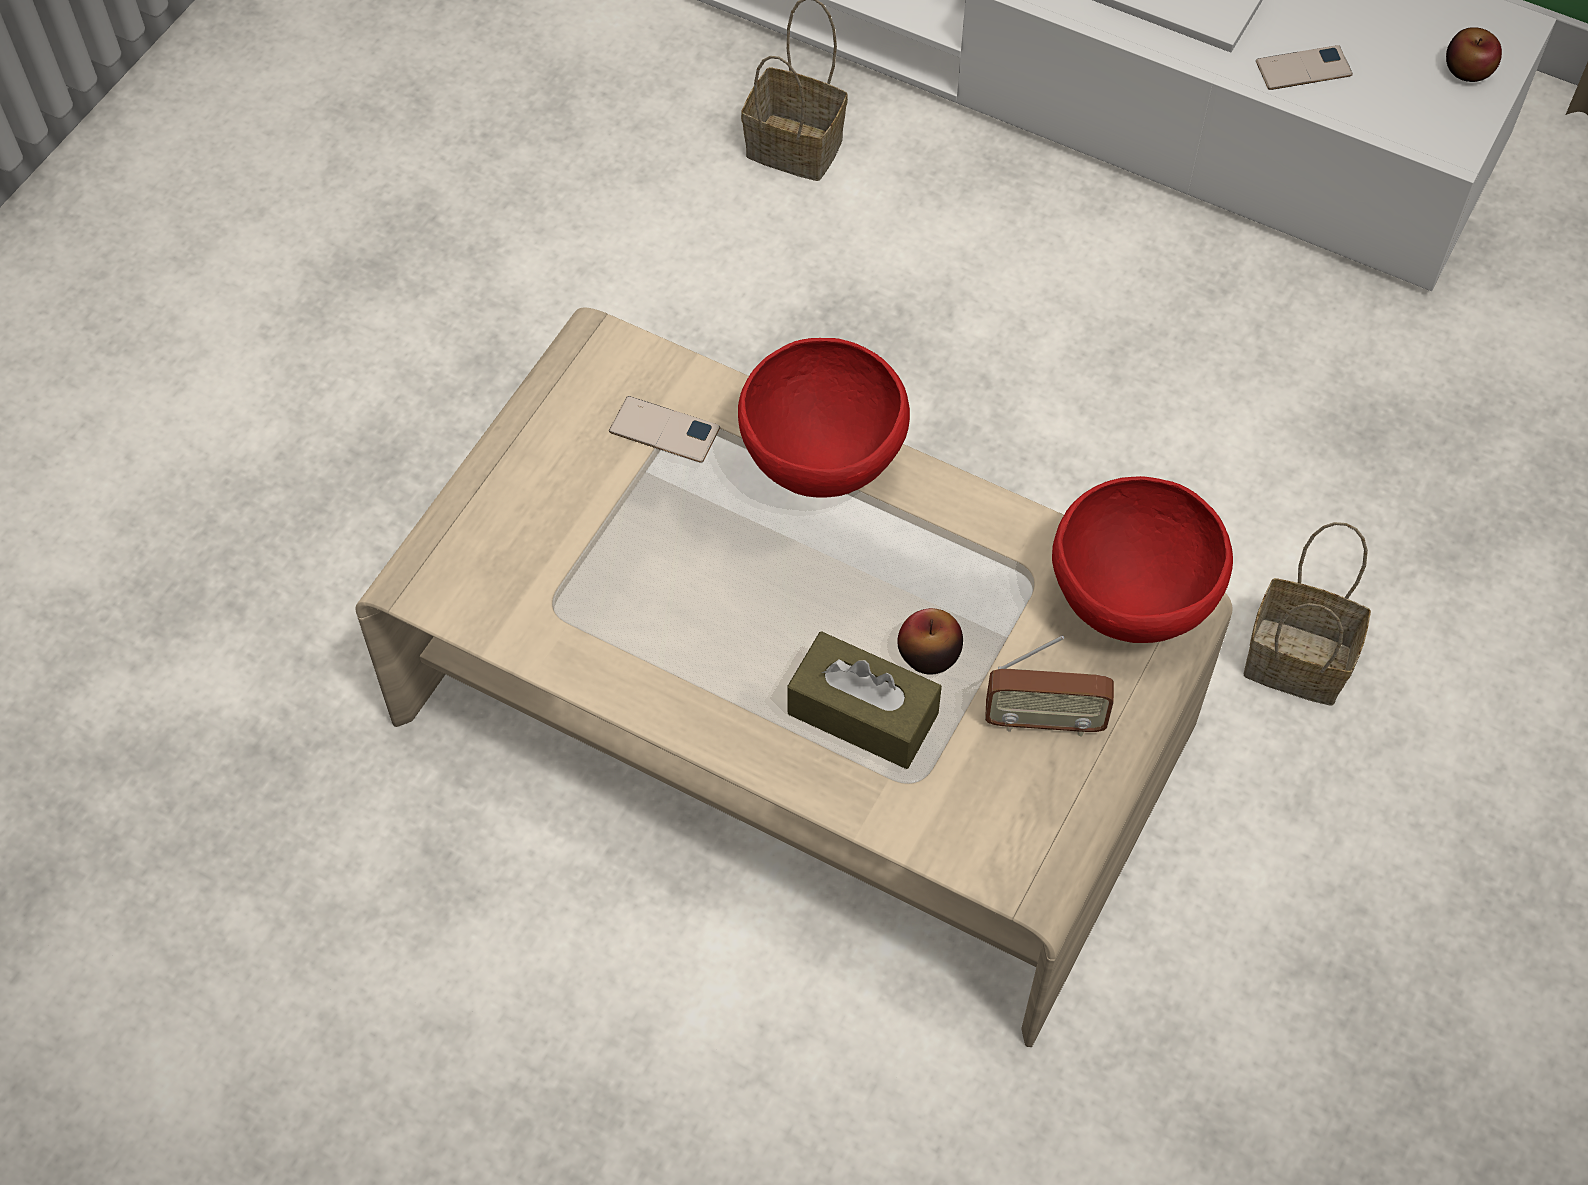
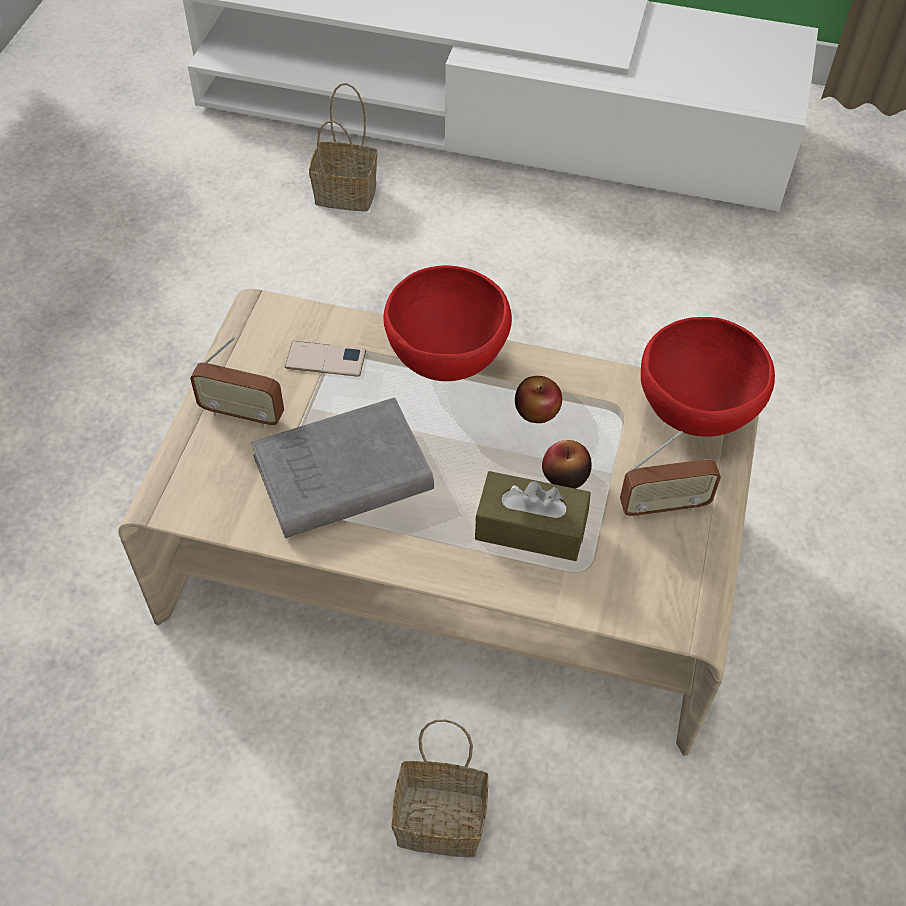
camera: 15 degrees left, 5 degrees down
basket [1244,522,1371,706] -> basket moved to [392,720,488,857]
phone [1256,45,1353,90] -> none
apple [1446,27,1502,82] -> apple moved to [515,376,562,423]
none -> radio [190,337,284,428]
none -> grey book [251,397,434,538]

